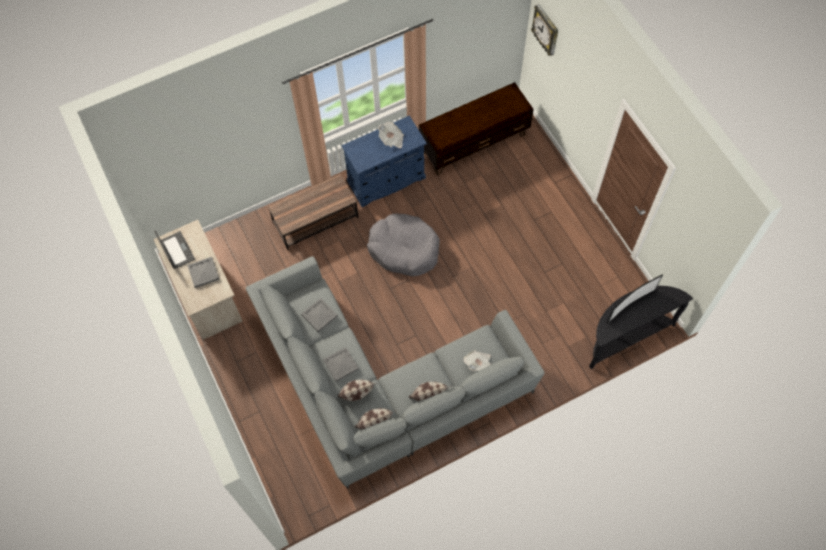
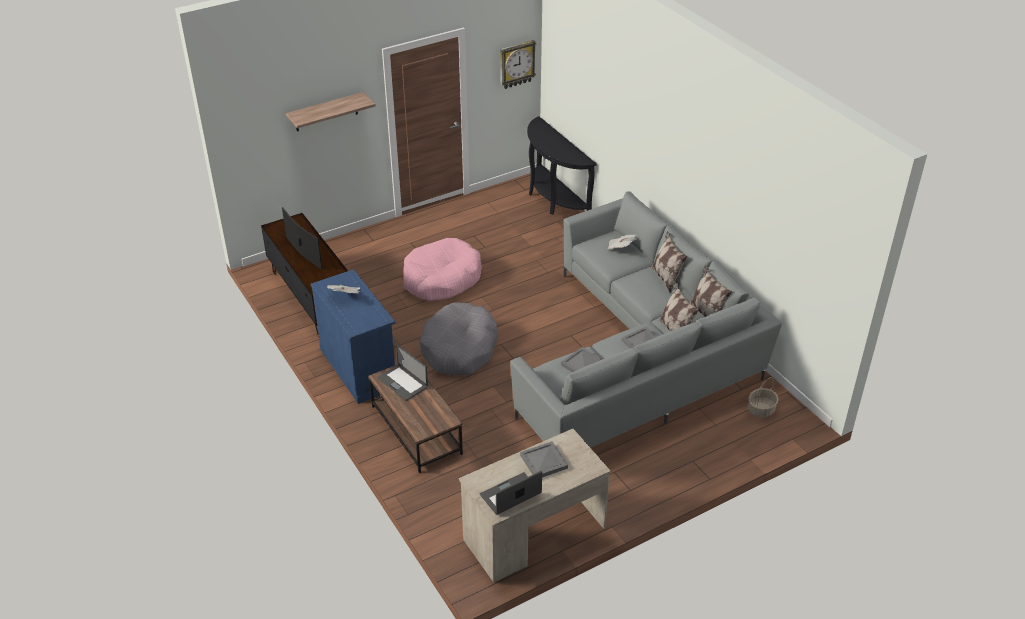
camera: 95 degrees left, 25 degrees down
wall clock [531,4,558,56] -> wall clock moved to [500,40,536,89]
television [607,274,663,324] -> television moved to [282,207,322,270]
none -> shelf [286,92,376,131]
none -> laptop [377,345,428,401]
none -> pink dog bed [403,238,482,301]
none -> basket [748,377,779,418]

